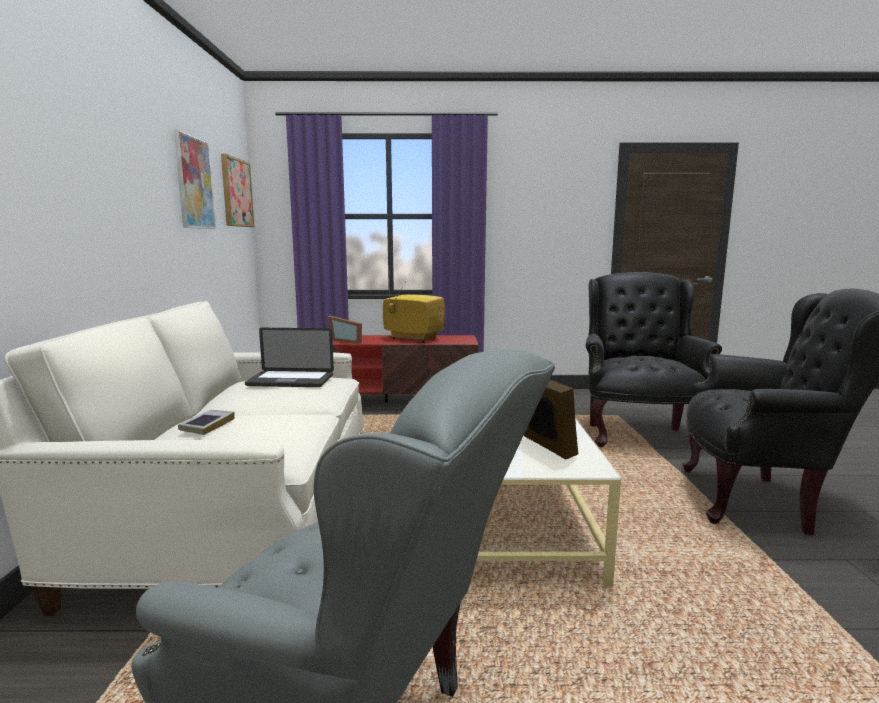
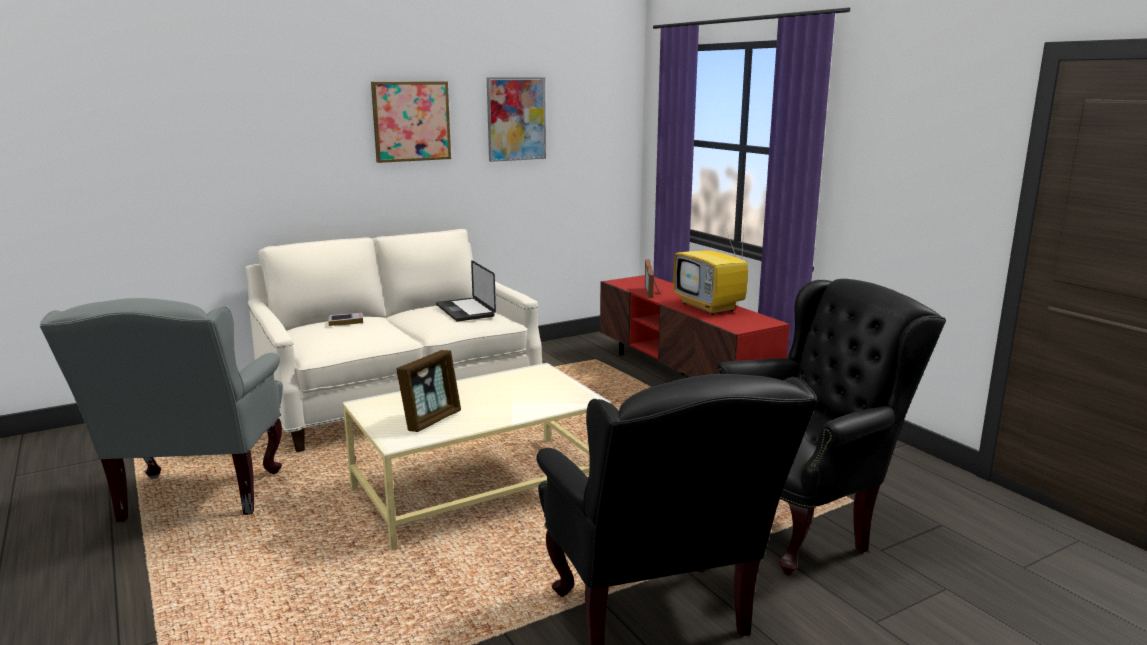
camera: 60 degrees right, 5 degrees up
picture [221,154,254,227] -> picture moved to [371,82,451,163]
television [383,278,445,342] -> television turned 150 degrees clockwise [673,229,748,315]

